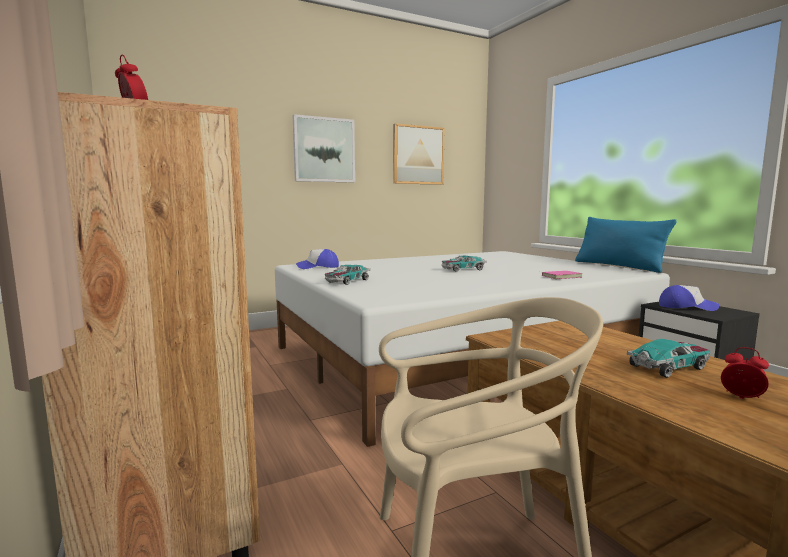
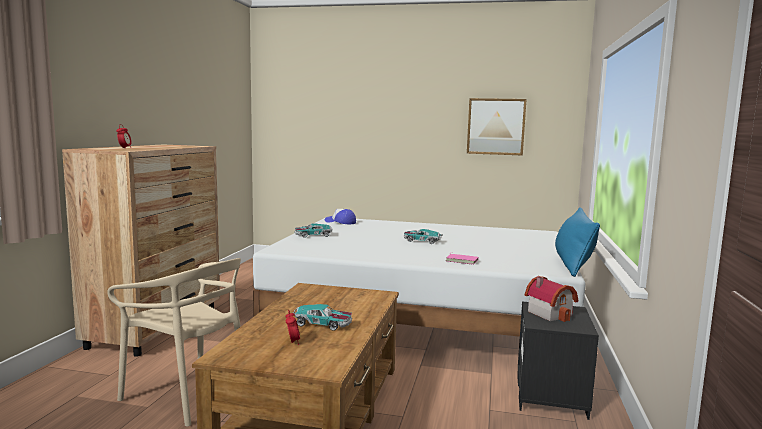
camera: 40 degrees right, 0 degrees up
picture [293,114,355,182] -> none
cap [659,285,719,311] -> toy house [525,276,578,322]

